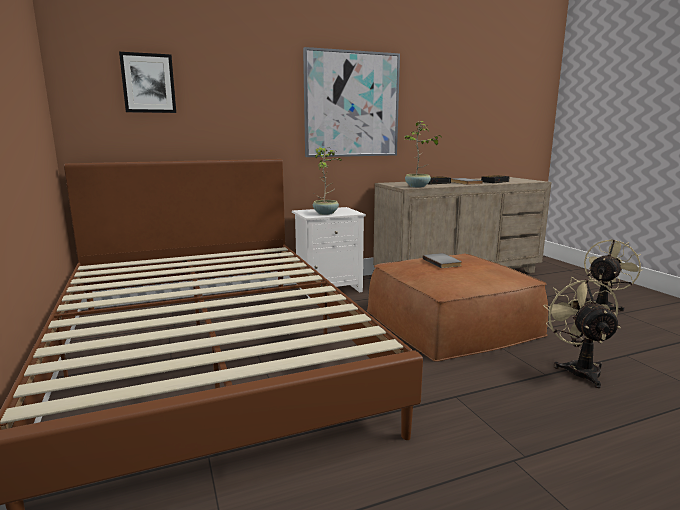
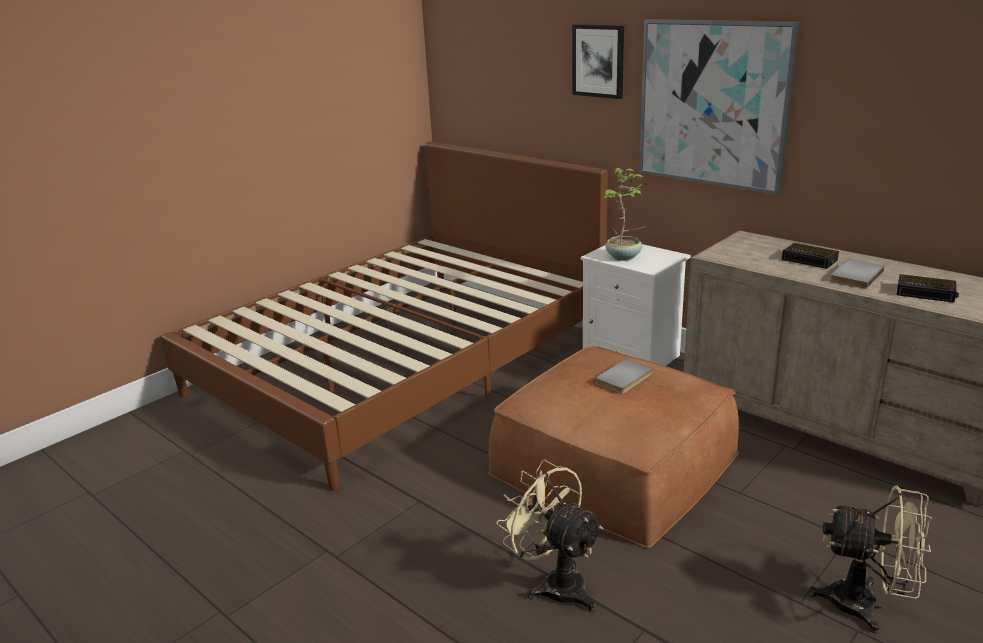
camera: 65 degrees right, 10 degrees up
picture [119,52,176,113] -> picture moved to [572,24,624,99]
potted plant [404,121,442,187] -> none
beige fan [543,277,621,388] -> beige fan turned 105 degrees counterclockwise [497,460,603,612]

